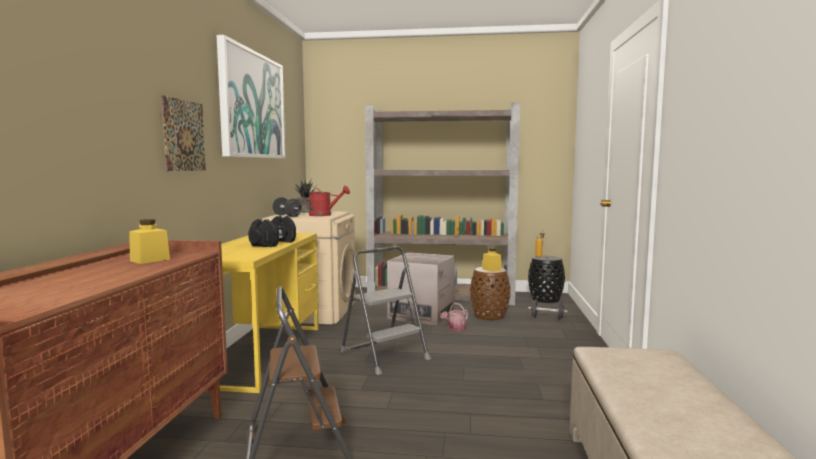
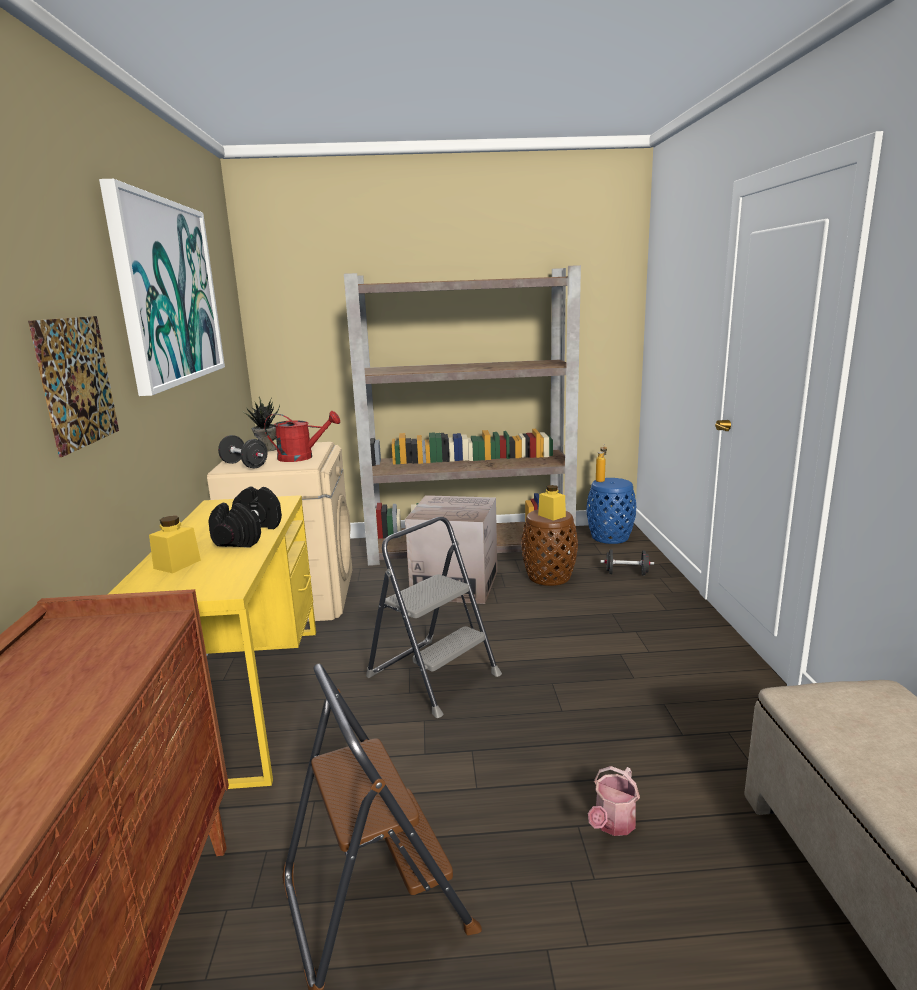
camera: 10 degrees left, 10 degrees up
yellow jar [129,219,170,264] -> yellow jar moved to [149,516,201,573]
watering can [440,303,468,331] -> watering can moved to [588,766,640,836]
black stool [528,256,565,303] -> blue stool [587,478,636,544]

